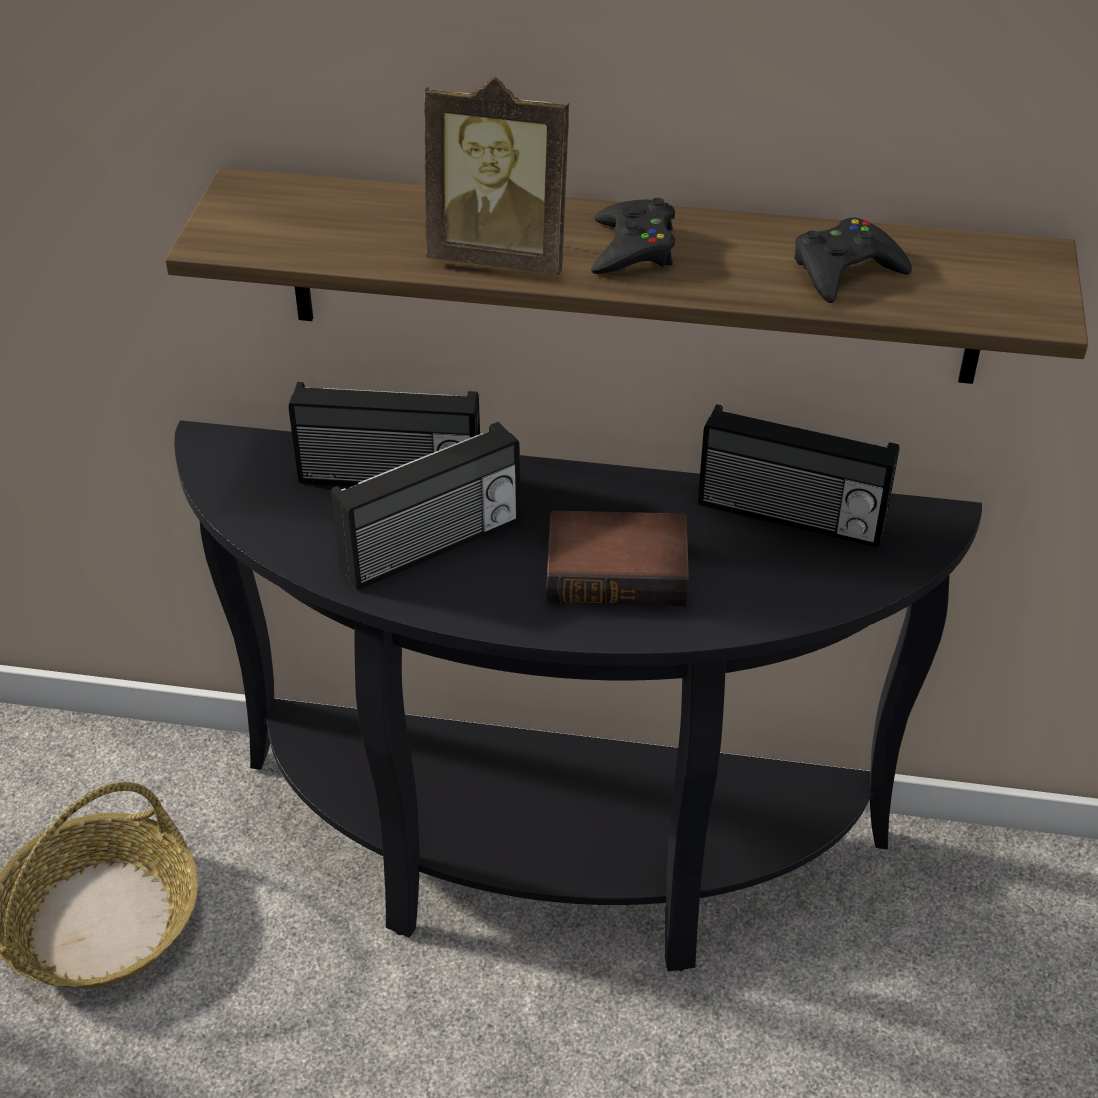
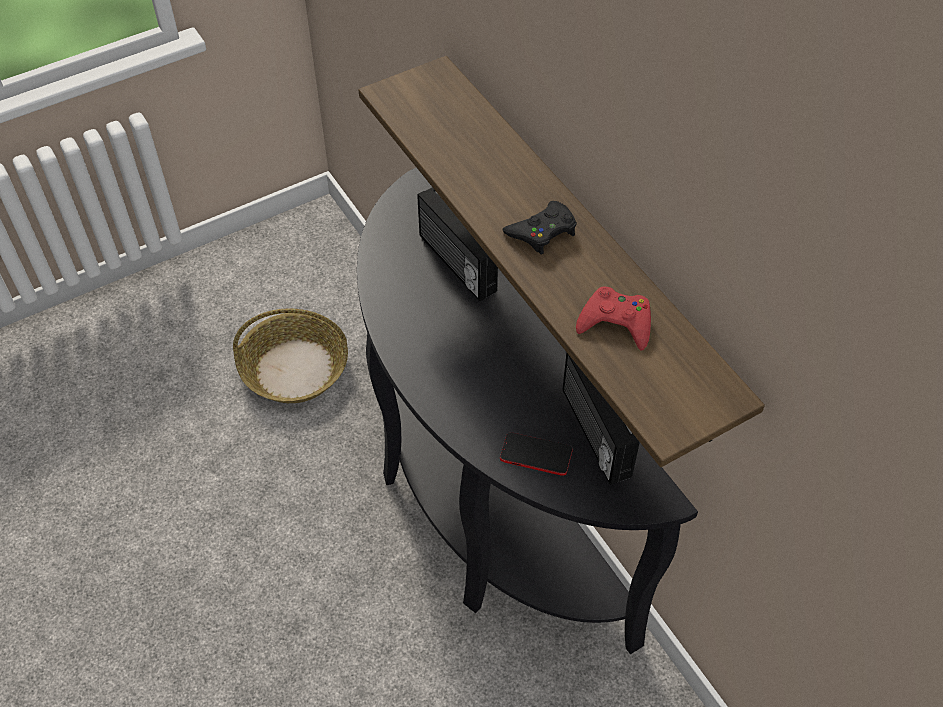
camera: 50 degrees right, 10 degrees up
radio [331,422,521,591] -> none
picture frame [424,77,569,274] -> none
book [546,510,689,606] -> none
black game controller [794,218,912,303] -> red game controller [576,287,651,351]
none -> phone [500,432,573,476]

